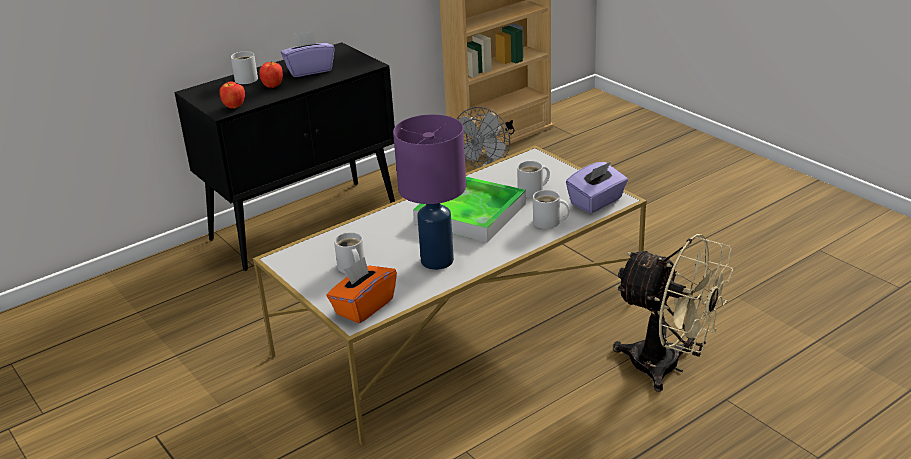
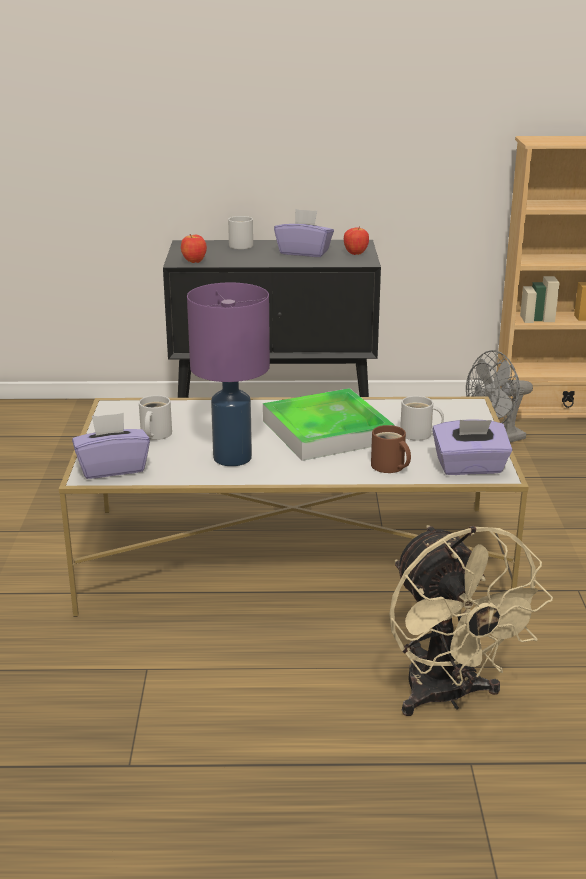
camera: 35 degrees right, 5 degrees down
apple [259,61,283,88] -> apple moved to [344,226,369,255]
orange tissue box [326,257,397,324] -> purple tissue box [72,413,150,479]
white mug [533,190,570,229] -> brown mug [371,425,411,473]

